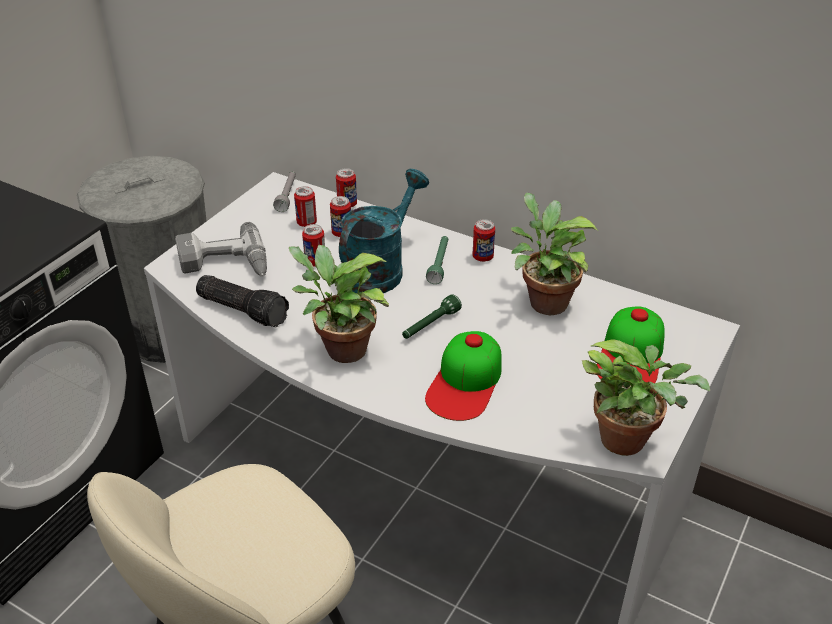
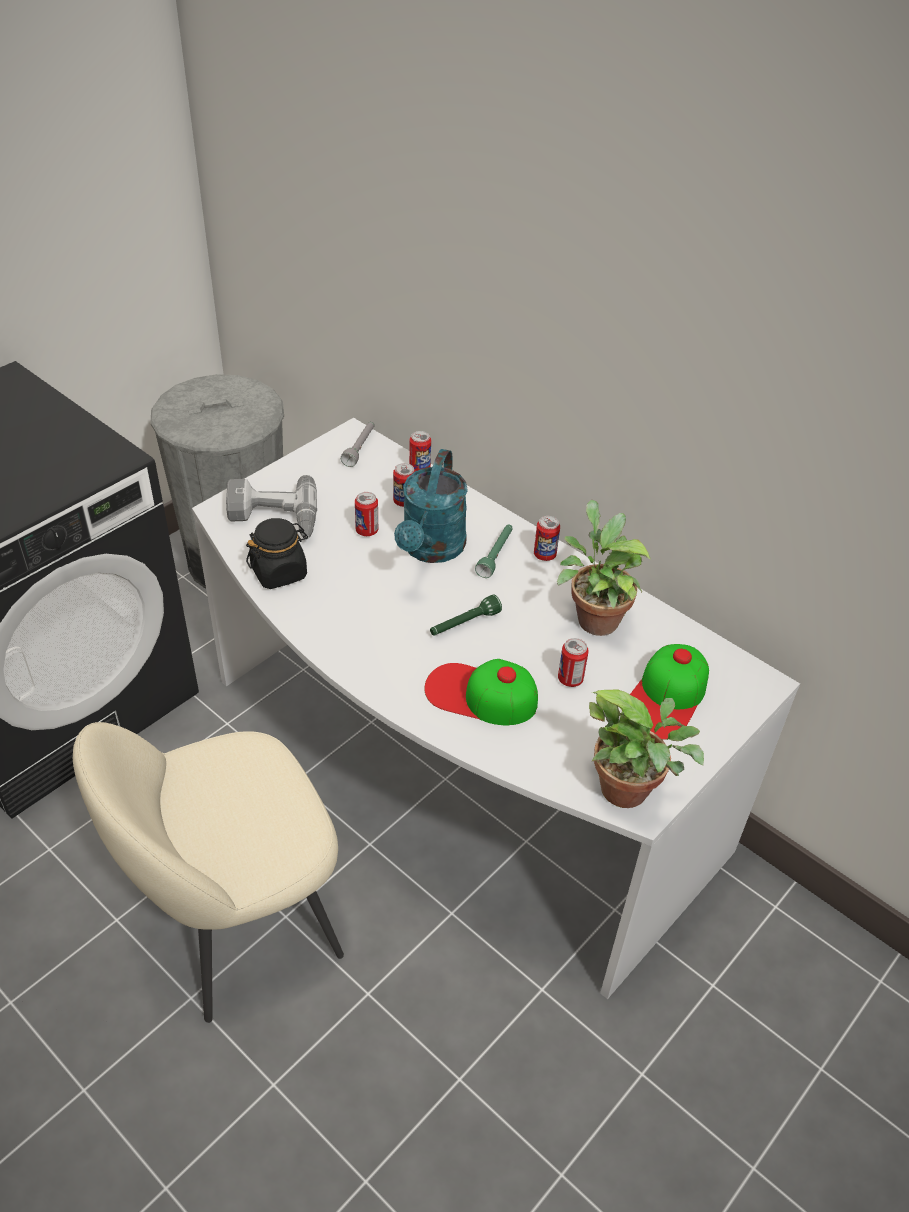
camera: 10 degrees right, 5 degrees up
flashlight [196,275,289,327] -> black jar [246,518,308,589]
potted plant [289,245,389,363] -> none
can [294,186,317,227] -> can moved to [558,638,589,687]
turquoise watering can [339,169,429,293] -> turquoise watering can turned 150 degrees clockwise [394,449,468,563]
cap [425,331,502,421] -> cap turned 75 degrees clockwise [424,659,538,725]

